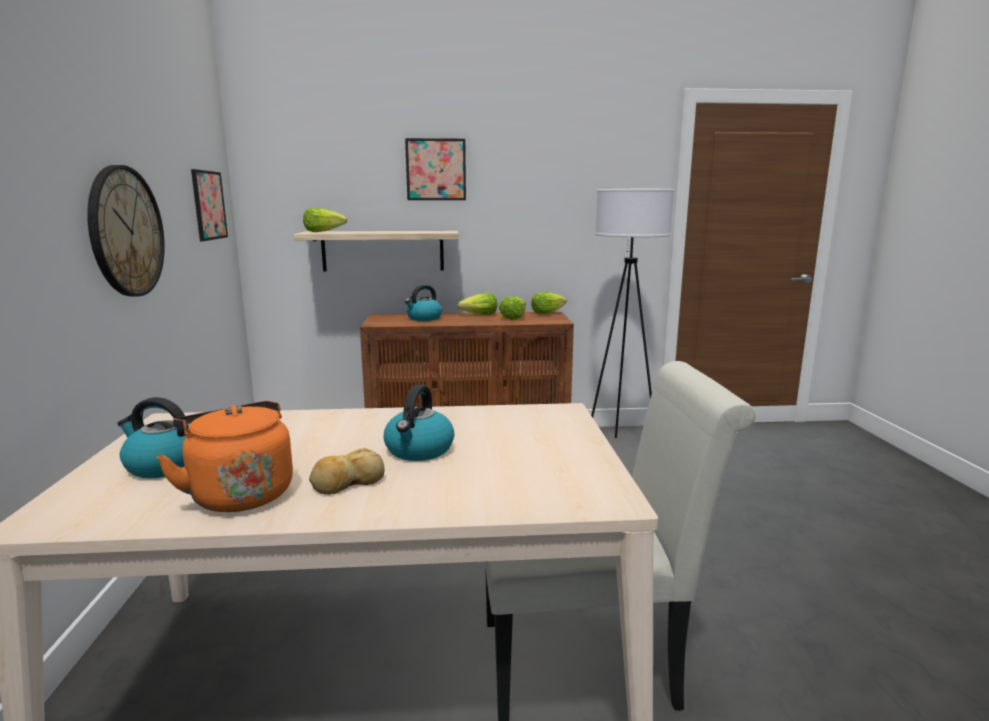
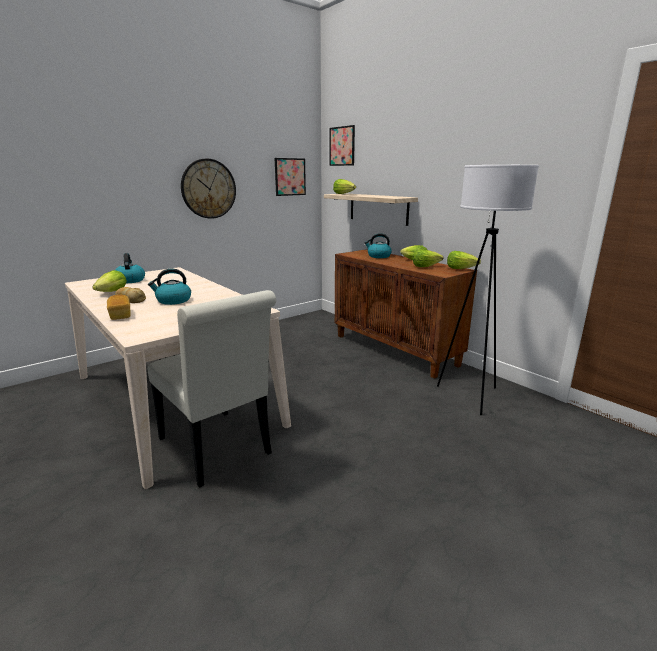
camera: 55 degrees right, 5 degrees up
orange kettle [156,401,293,512] -> lettuce [92,270,127,292]
picture [405,138,466,200] -> picture moved to [329,125,355,166]
none -> bread [107,295,130,320]

